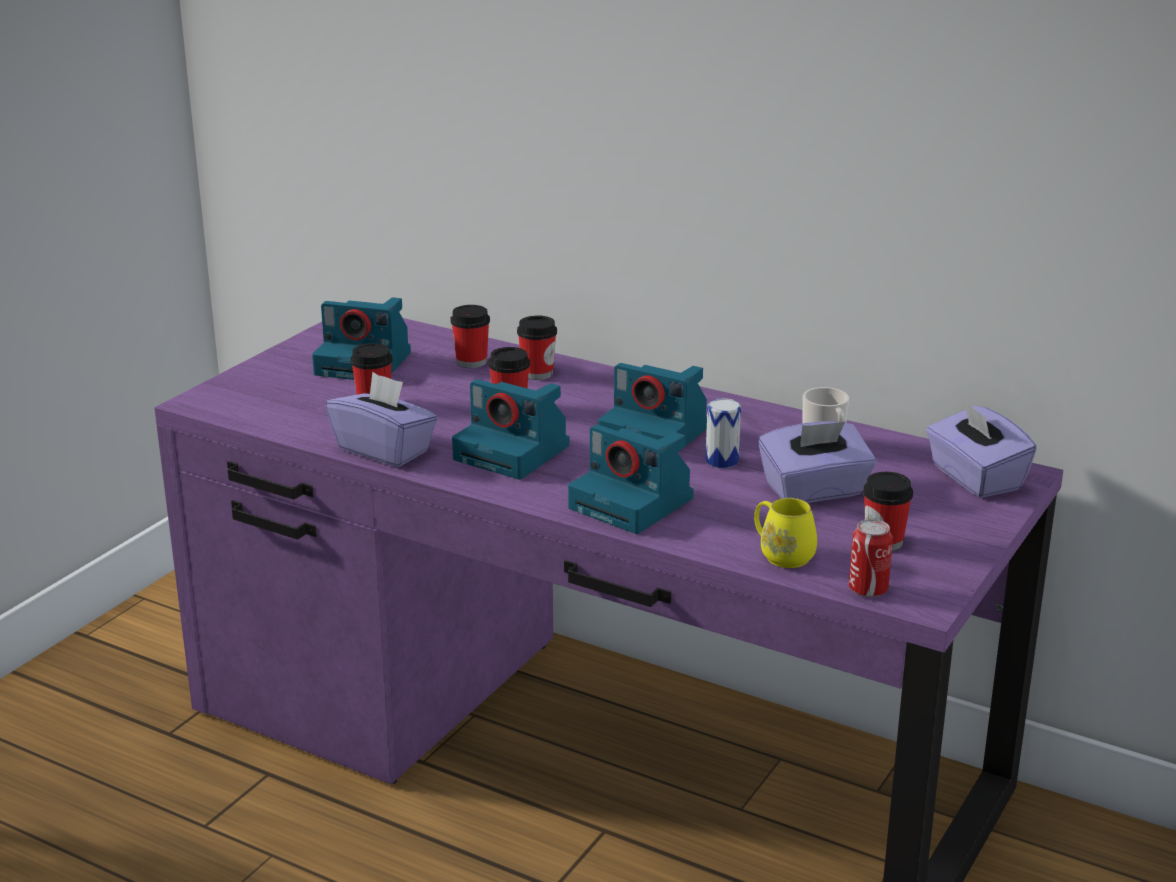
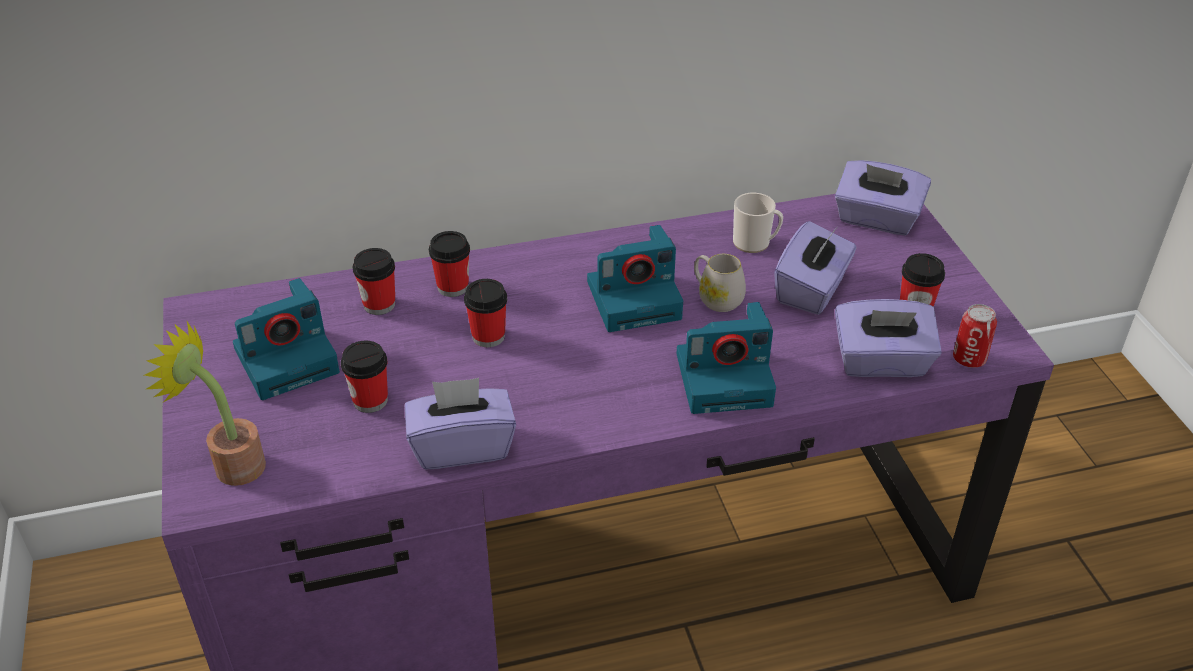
camera: 45 degrees left, 15 degrees up
camera [452,379,570,480] -> none
can [706,398,741,468] -> white mug [694,254,746,312]
yellow mug [754,498,817,568] -> purple tissue box [835,299,942,377]
none -> potted plant [144,320,266,486]

